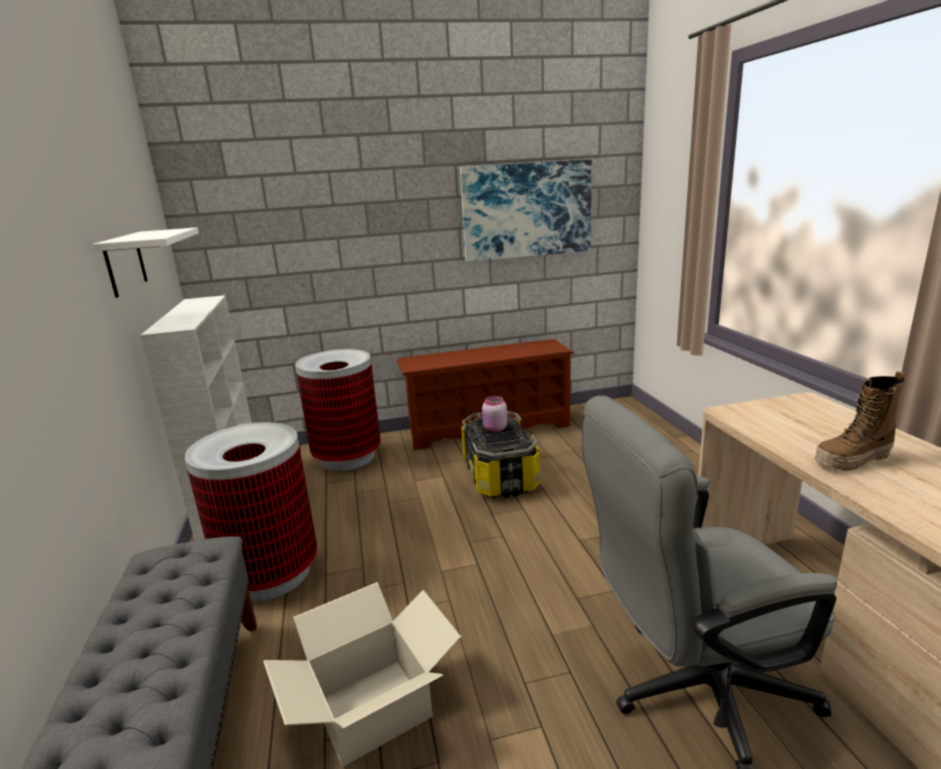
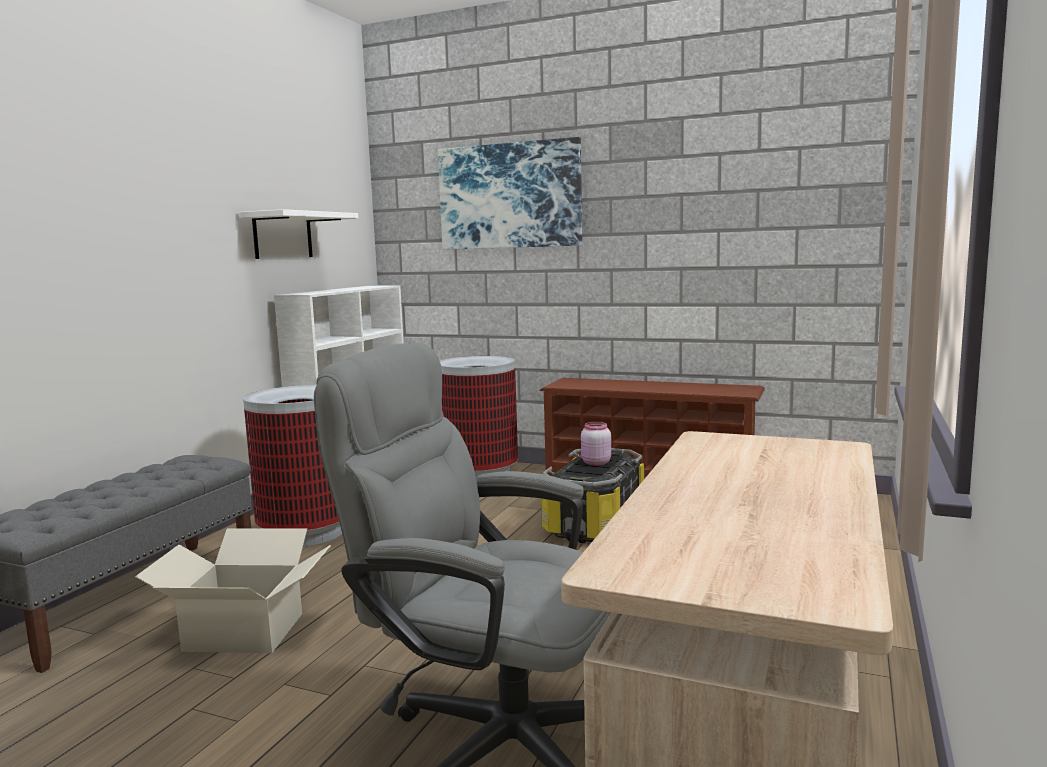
camera: 35 degrees right, 10 degrees down
picture [460,160,592,262] -> picture moved to [438,137,582,250]
boot [815,371,906,471] -> none

